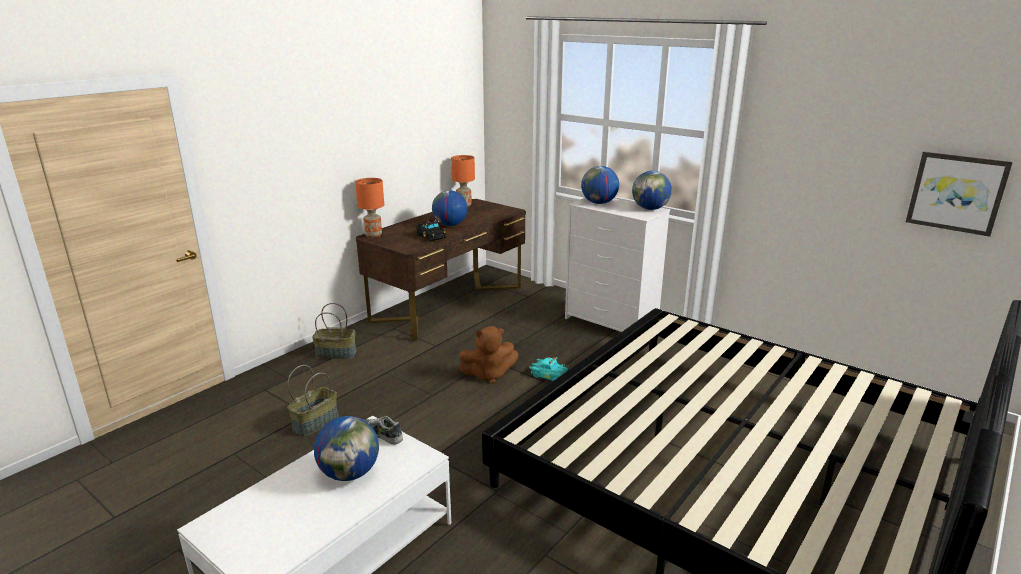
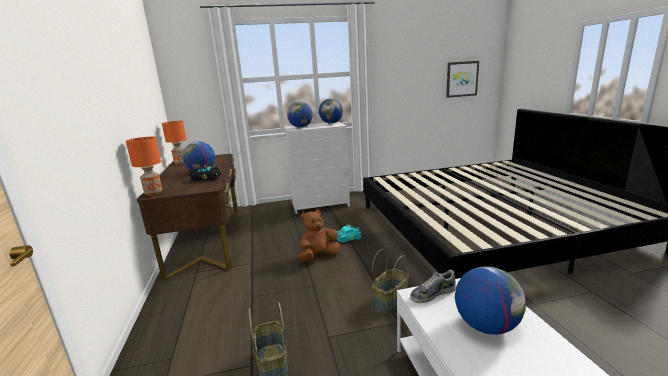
camera: 50 degrees left, 5 degrees down
basket [312,303,357,359] -> basket moved to [372,249,409,314]
brown plush toy [459,326,518,384] -> brown plush toy turned 150 degrees counterclockwise [299,210,340,261]

